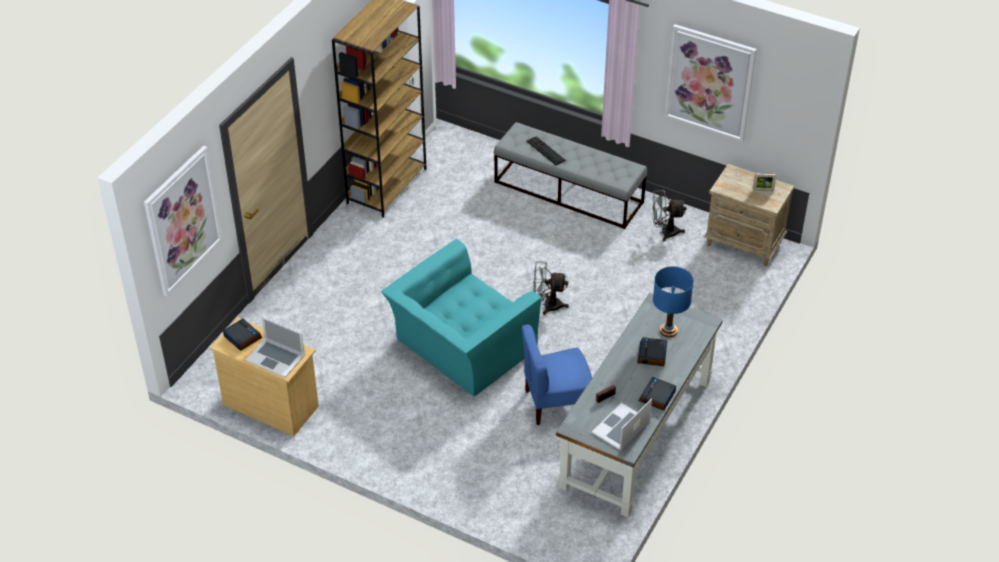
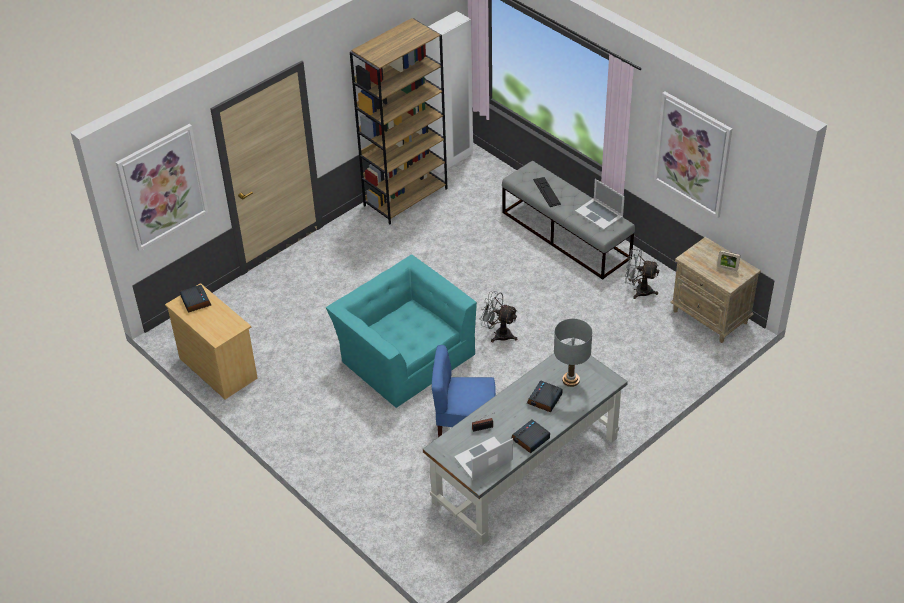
camera: 20 degrees right, 0 degrees up
laptop [246,317,305,378] -> laptop moved to [575,179,625,230]
turquoise armchair [381,239,542,397] -> turquoise armchair turned 75 degrees clockwise [326,255,477,408]
blue table lamp [653,266,694,337] -> grey table lamp [554,319,592,387]

